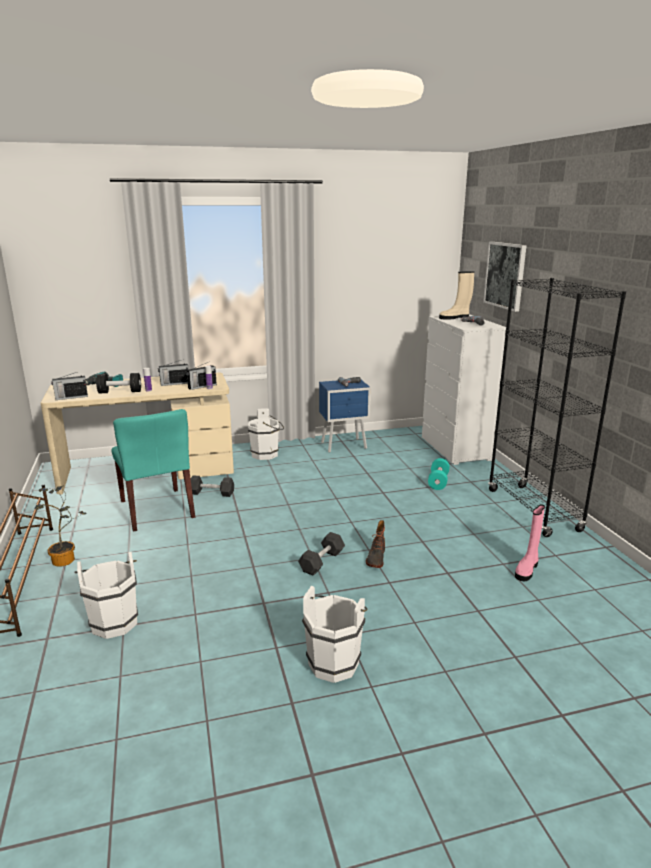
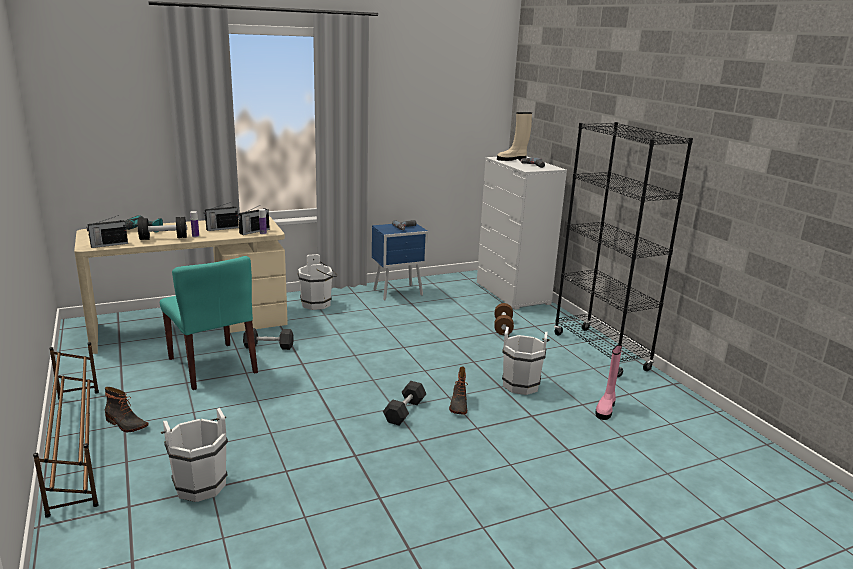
camera: 10 degrees left, 0 degrees up
potted plant [34,485,87,567] -> boot [105,387,148,432]
white bucket [302,586,367,683] -> white bucket moved to [502,327,550,395]
turquoise dumbbell [428,458,450,490] -> brown dumbbell [494,303,514,335]
picture [483,242,527,312] -> none

